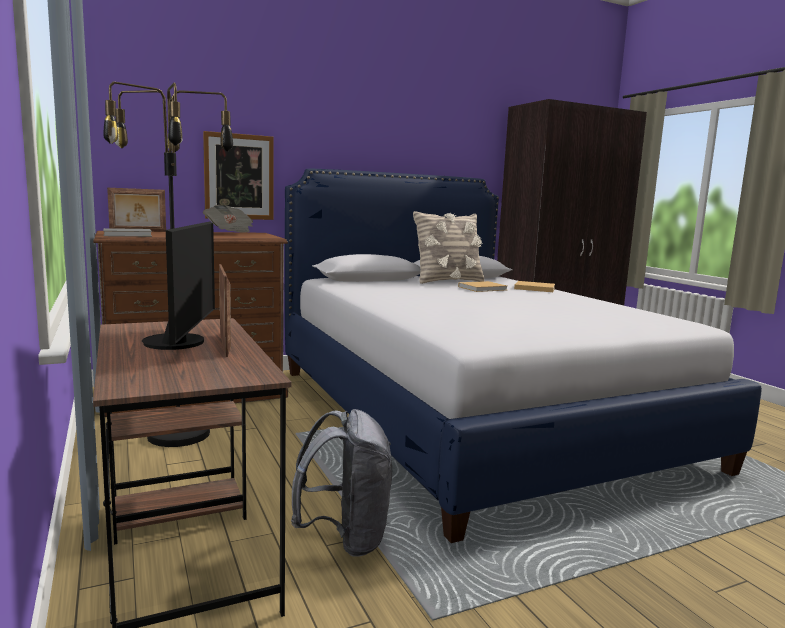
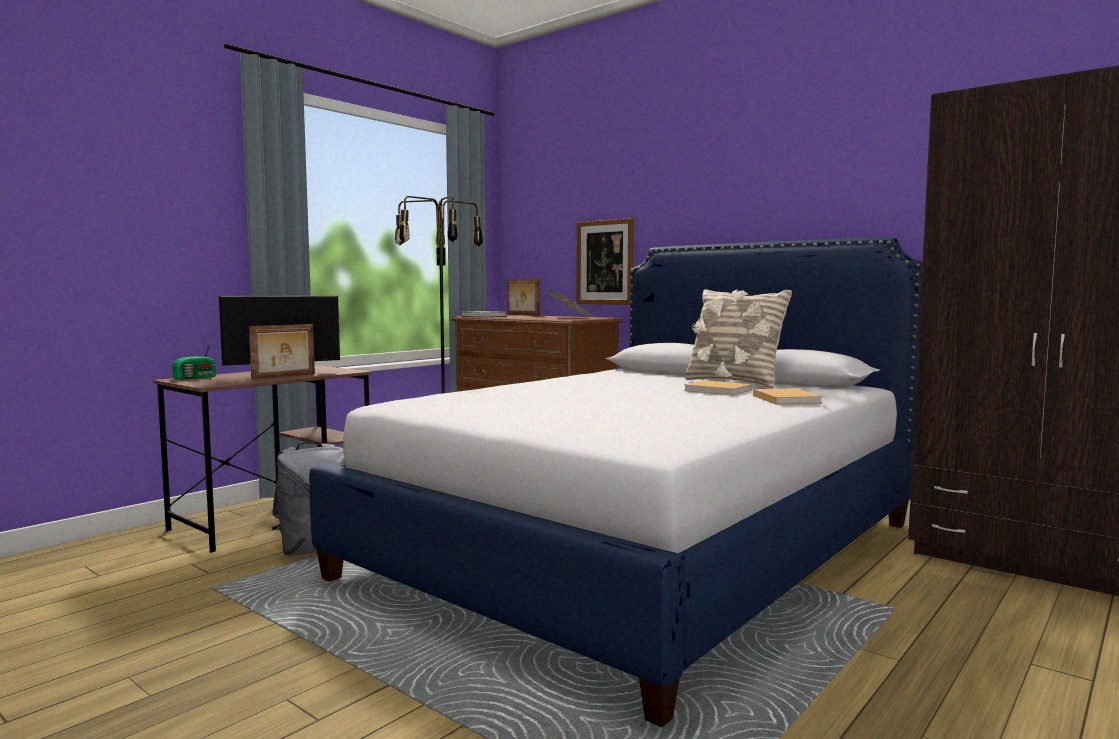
camera: 65 degrees right, 5 degrees down
none -> radio [172,340,217,380]

